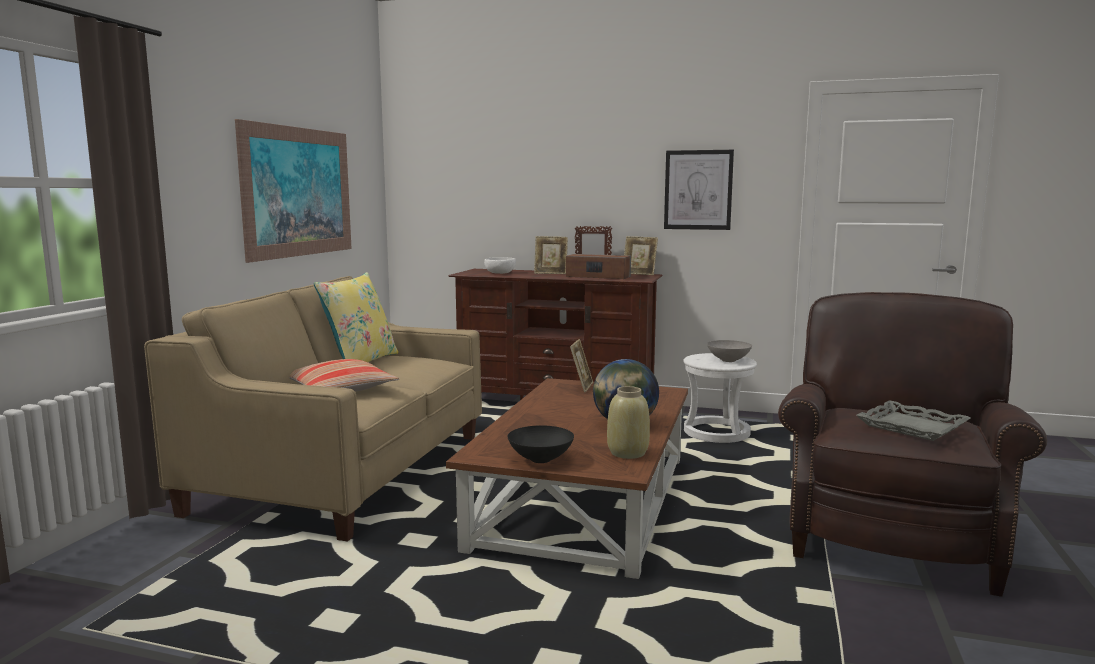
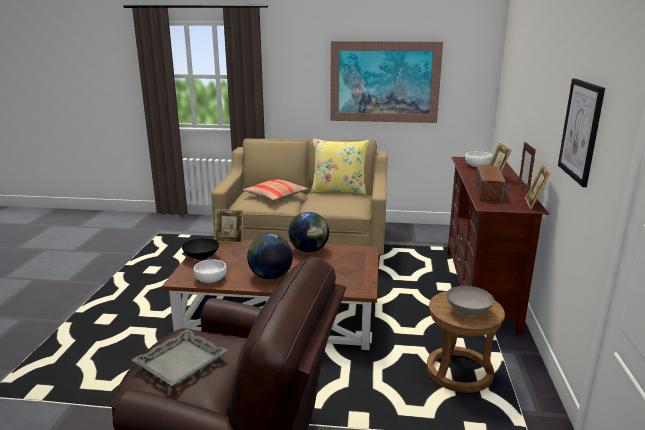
camera: 80 degrees right, 10 degrees up
picture frame [570,339,593,393] -> picture frame moved to [215,209,243,243]
beige vase [607,386,650,459] -> white bowl [193,259,227,283]
white stool [683,353,757,443] -> brown stool [427,291,505,393]
none -> globe [289,212,329,252]

